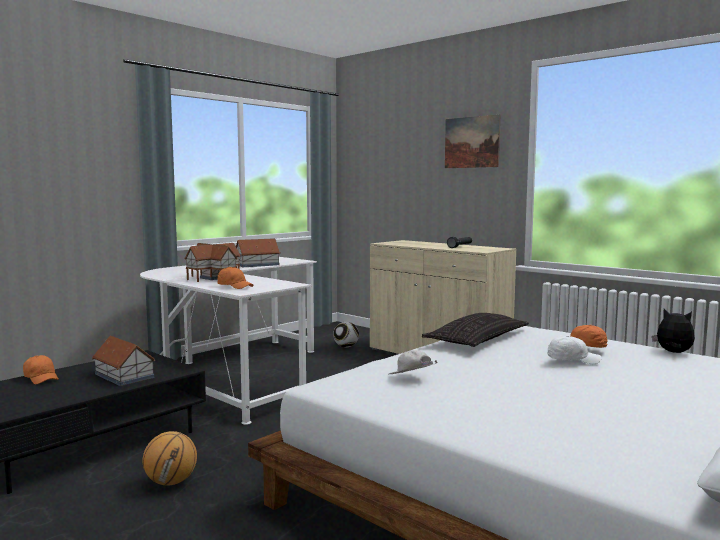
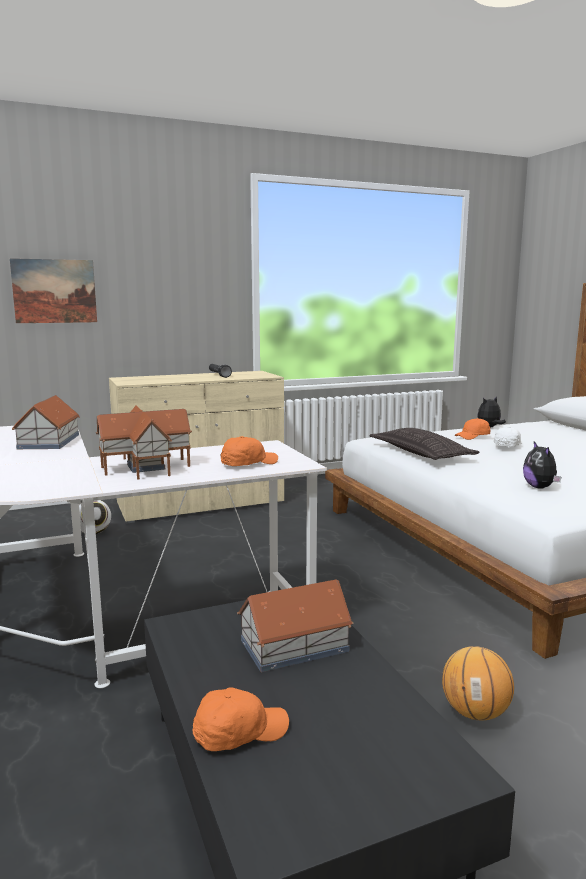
camera: 65 degrees left, 5 degrees up
white cap [388,350,438,375] -> plush toy [523,442,561,489]
picture [445,114,500,168] -> picture moved to [10,258,97,323]

